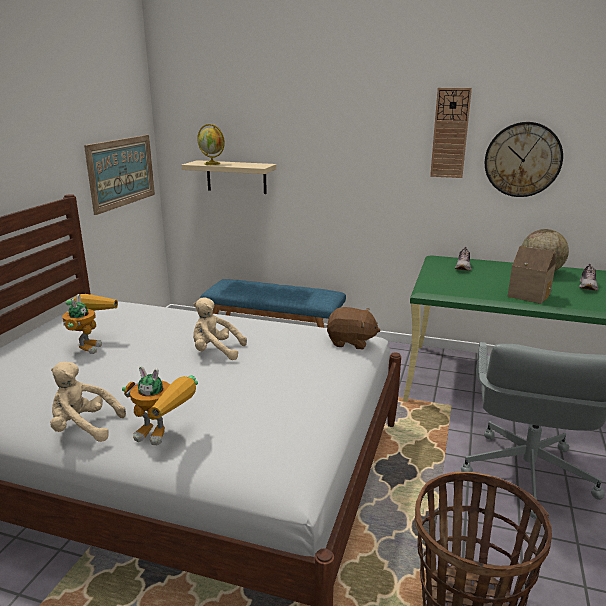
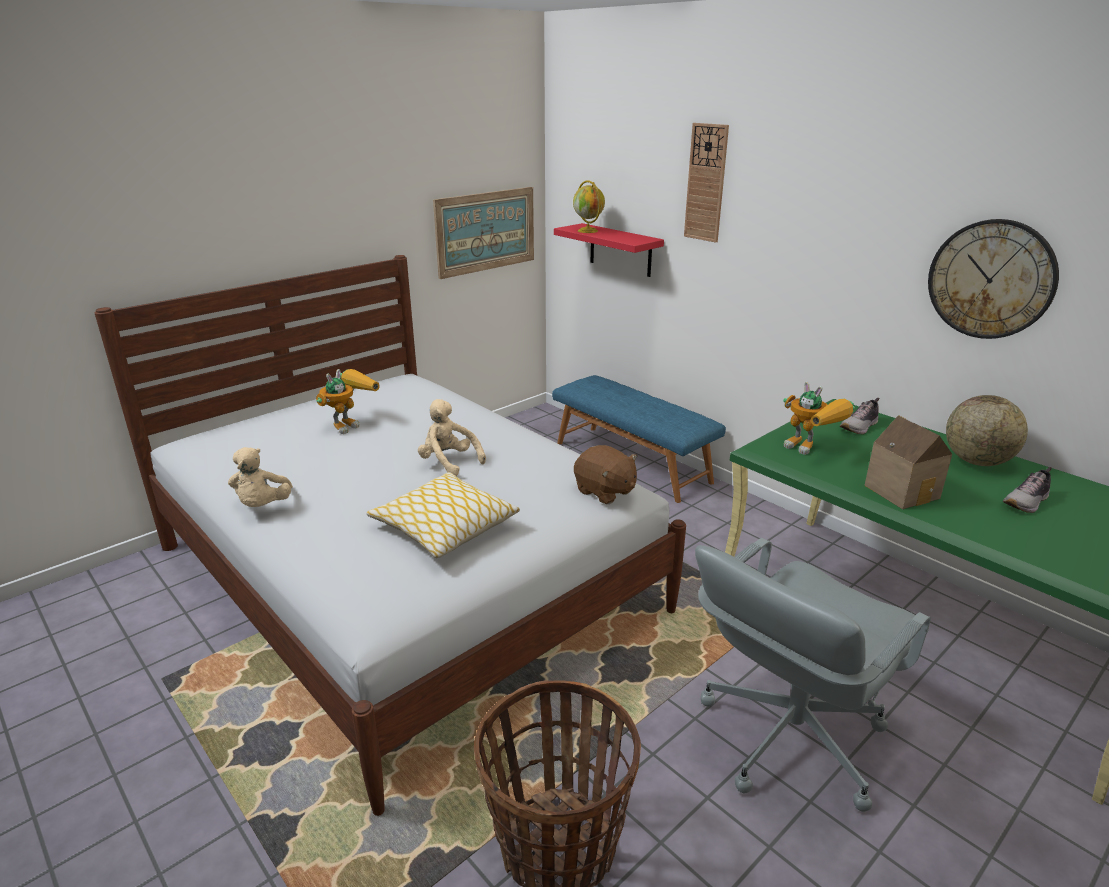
camera: 30 degrees right, 5 degrees up
beige plush toy [50,361,126,442] -> beige plush toy turned 135 degrees counterclockwise [228,447,293,507]
toy robot [122,366,198,445] -> toy robot moved to [783,382,855,455]
beige shelf [182,160,277,194] -> red shelf [554,223,664,277]
wall clock [430,88,472,178] -> wall clock moved to [684,123,729,243]
none -> pillow [366,472,520,558]

